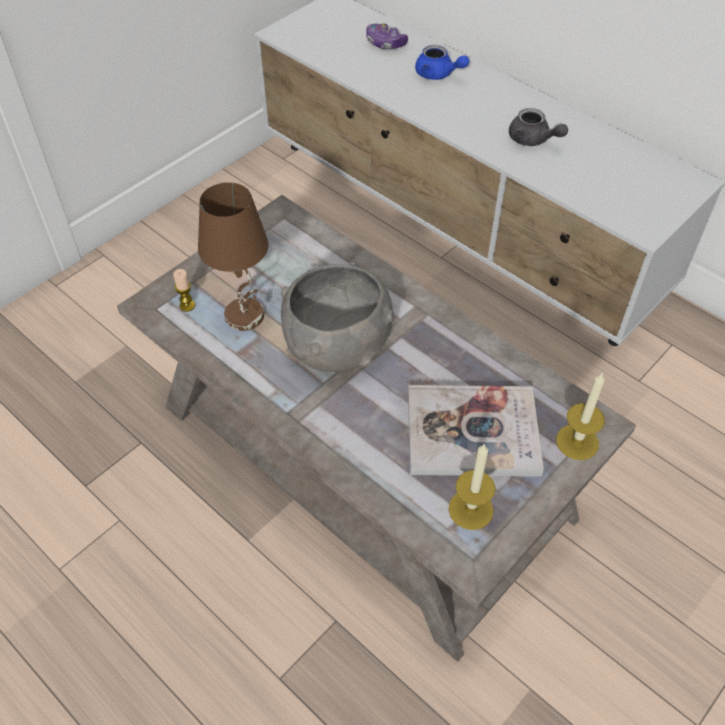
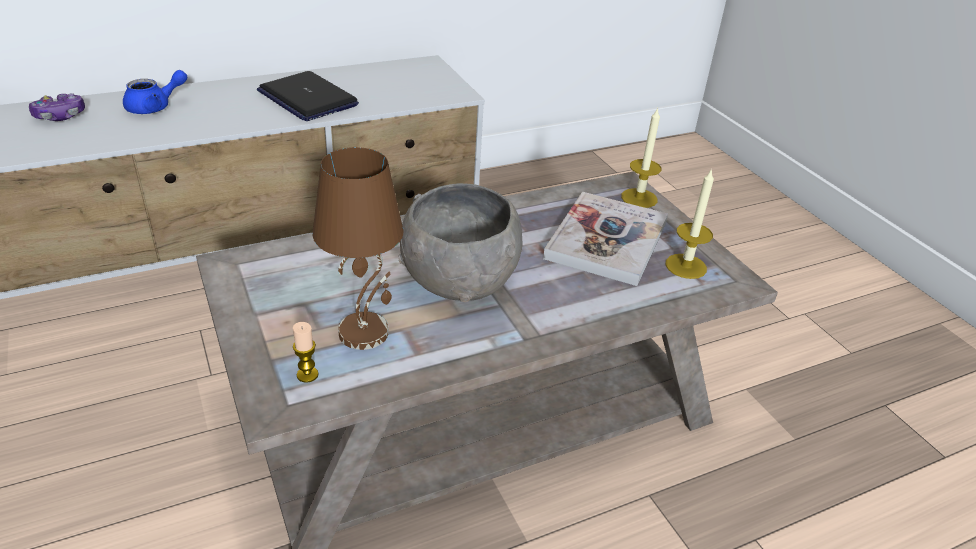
camera: 70 degrees left, 15 degrees down
grey teapot [509,108,568,146] -> laptop [257,71,359,121]

